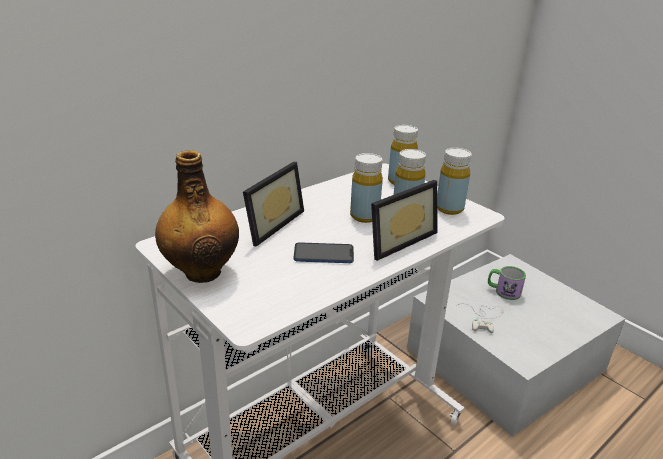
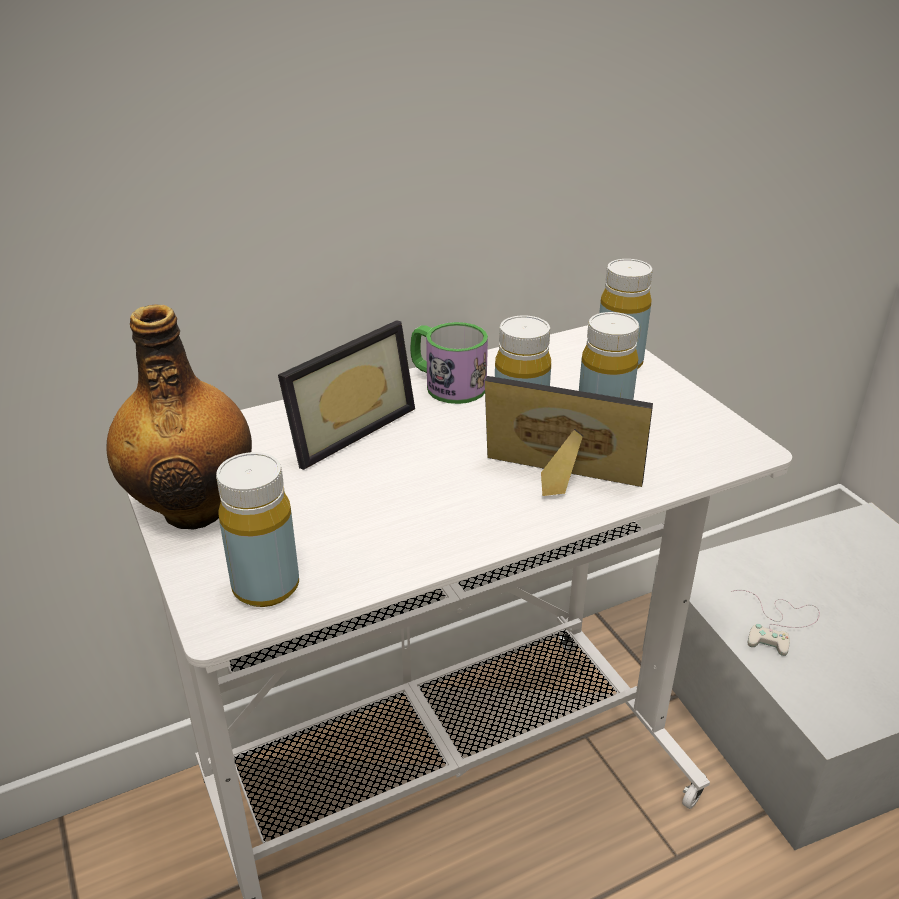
camera: 15 degrees right, 5 degrees up
phone [294,242,354,263] -> none
picture frame [371,180,438,261] -> picture frame turned 135 degrees counterclockwise [485,376,653,496]
yellow bottle [437,148,472,215] -> yellow bottle moved to [216,452,299,607]
mug [488,266,526,300] -> mug moved to [410,322,488,404]

